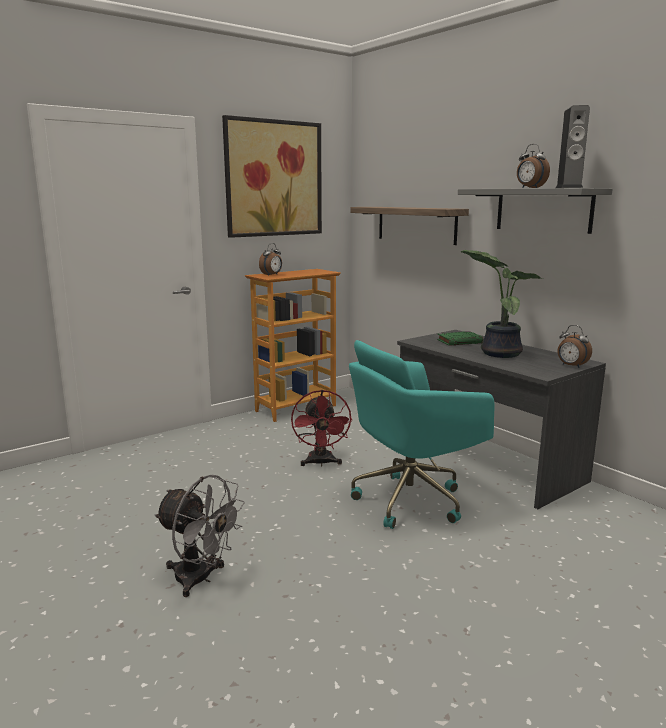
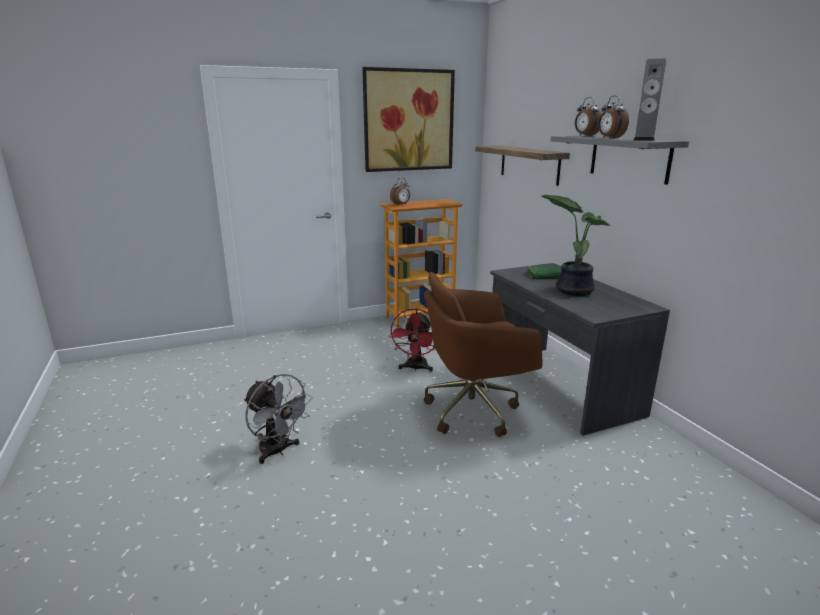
camera: 15 degrees right, 5 degrees up
turquoise office chair [349,340,494,529] -> brown office chair [424,272,542,437]
alarm clock [558,325,592,368] -> alarm clock moved to [575,97,602,136]

